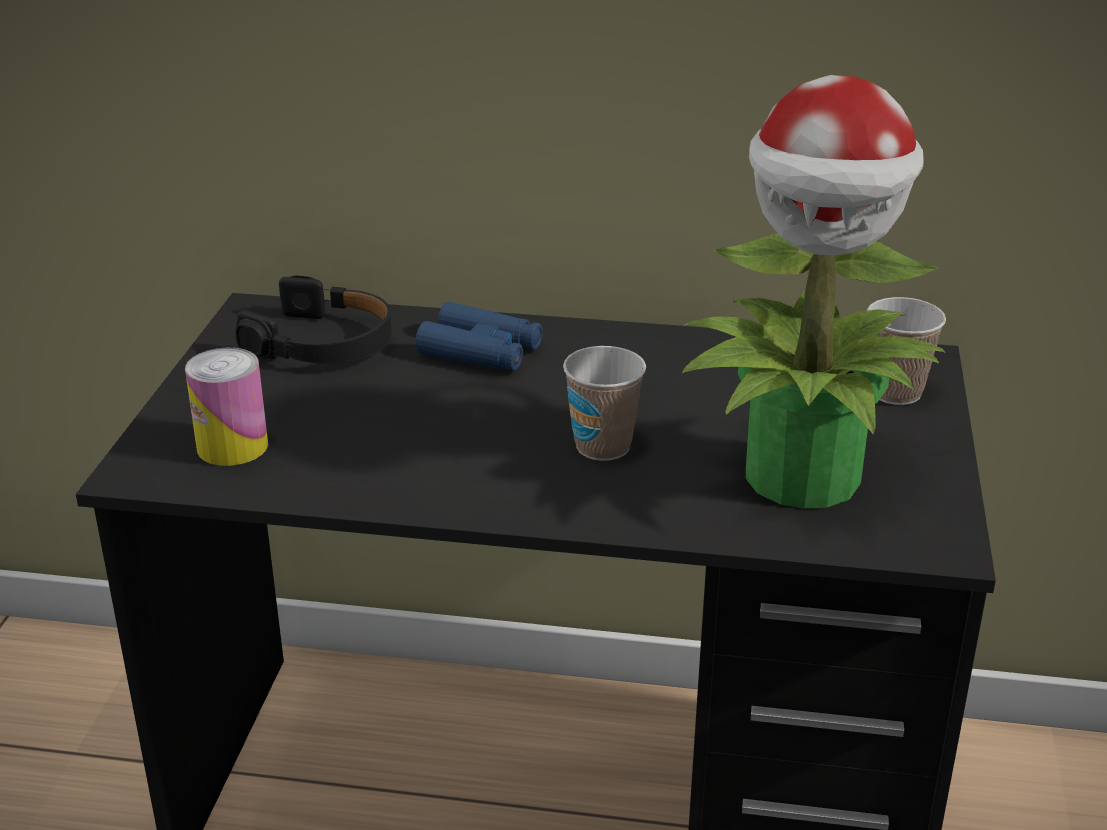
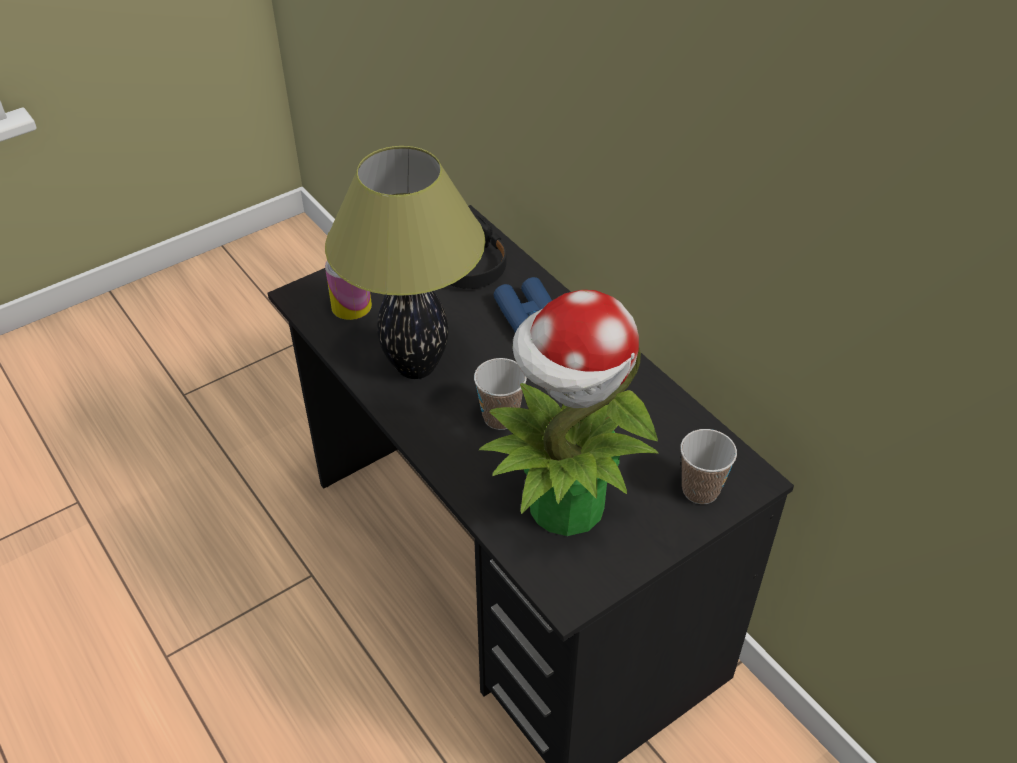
camera: 45 degrees right, 15 degrees up
none -> table lamp [325,146,486,379]

